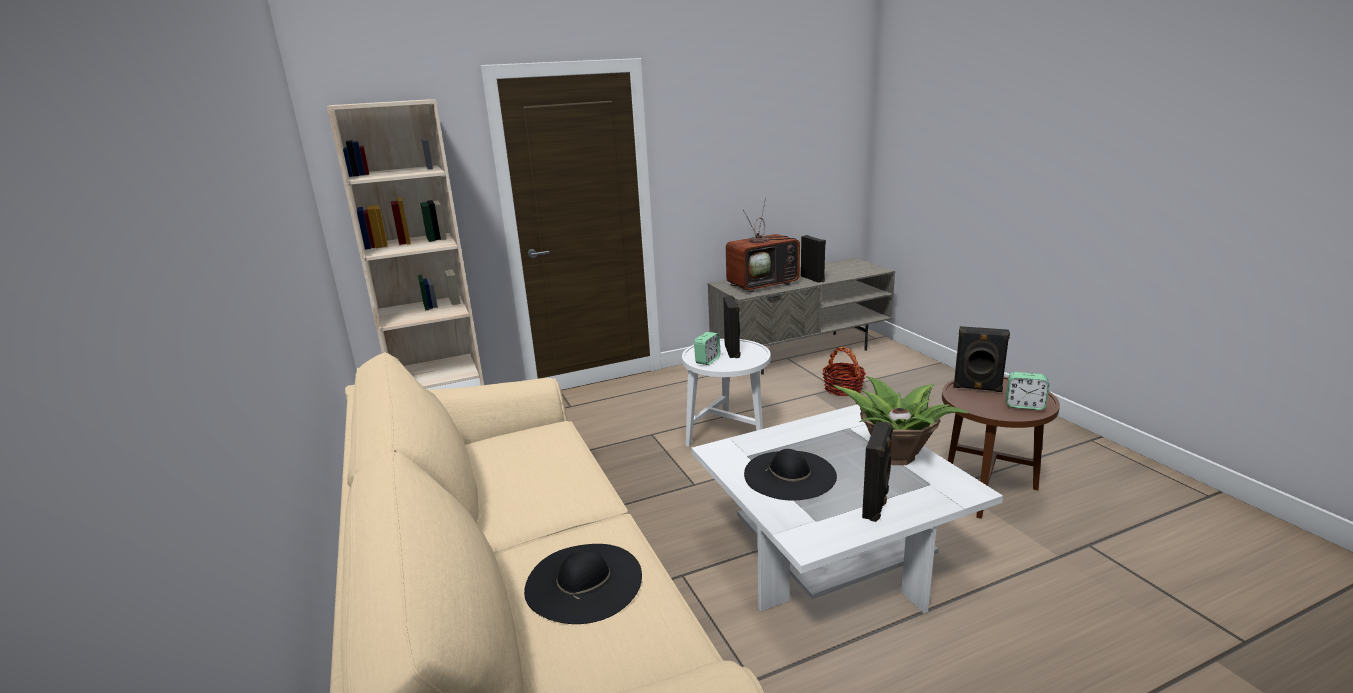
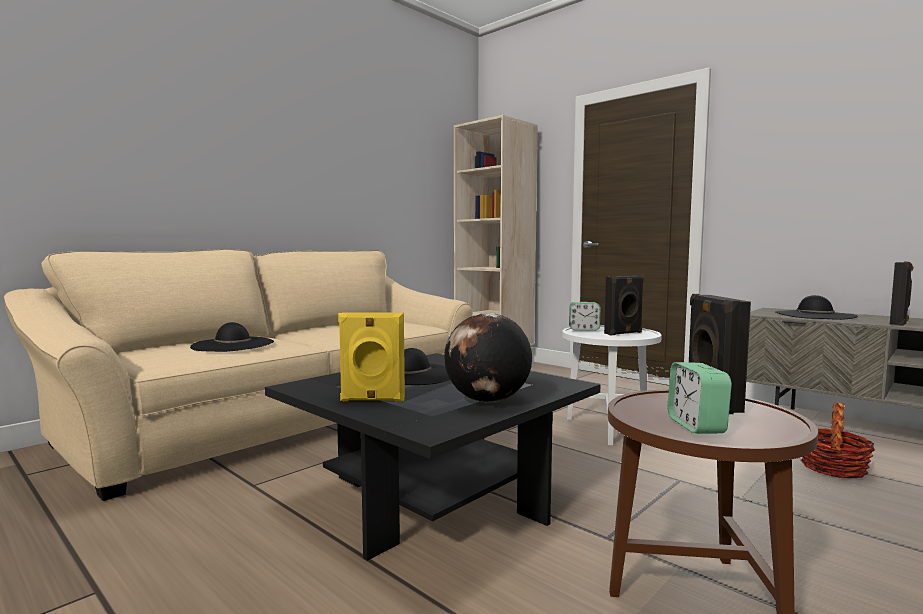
camera: 65 degrees right, 15 degrees down
white coffee table [691,405,1003,614] -> black coffee table [265,353,600,561]
television [726,197,800,292] -> black hat [776,295,858,320]
potted plant [834,376,969,465] -> globe [444,313,532,403]
black speaker [862,421,893,522] -> yellow speaker [338,312,405,401]

